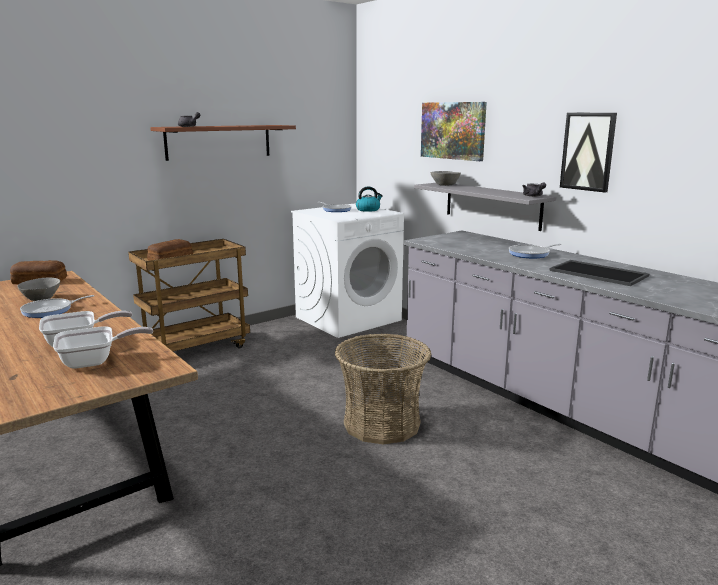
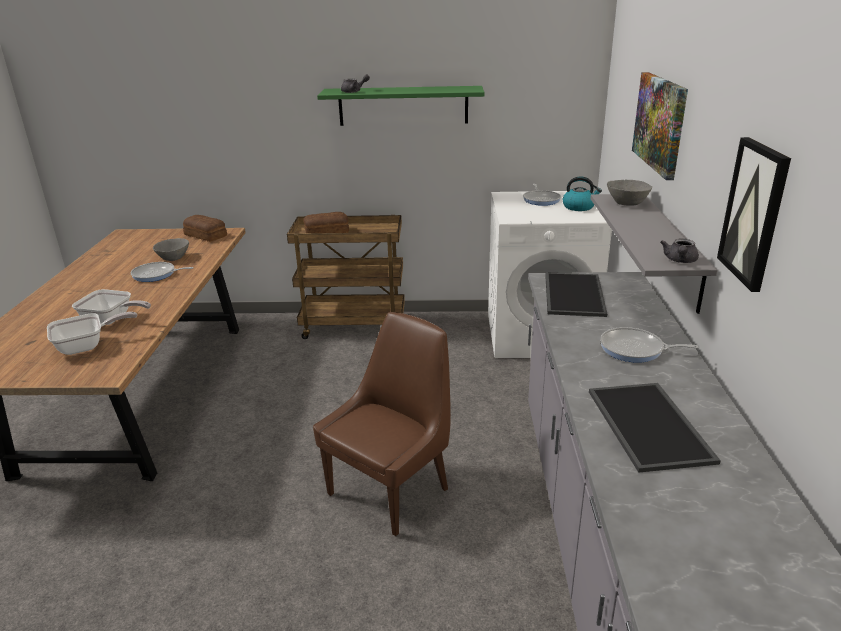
camera: 40 degrees right, 10 degrees up
frying pan [53,326,153,369] -> frying pan turned 45 degrees counterclockwise [47,312,137,355]
brown shelf [150,125,296,161] -> green shelf [317,86,485,126]
basket [335,333,431,444] -> brown chair [313,312,451,536]
none -> tray [545,272,607,317]

